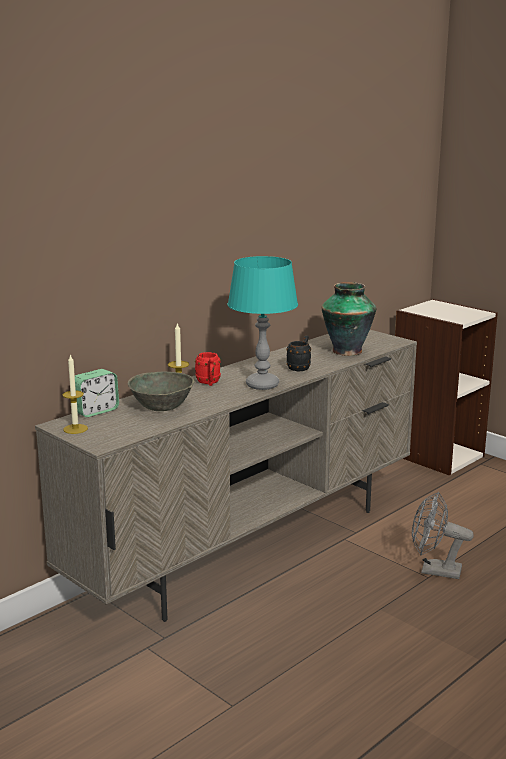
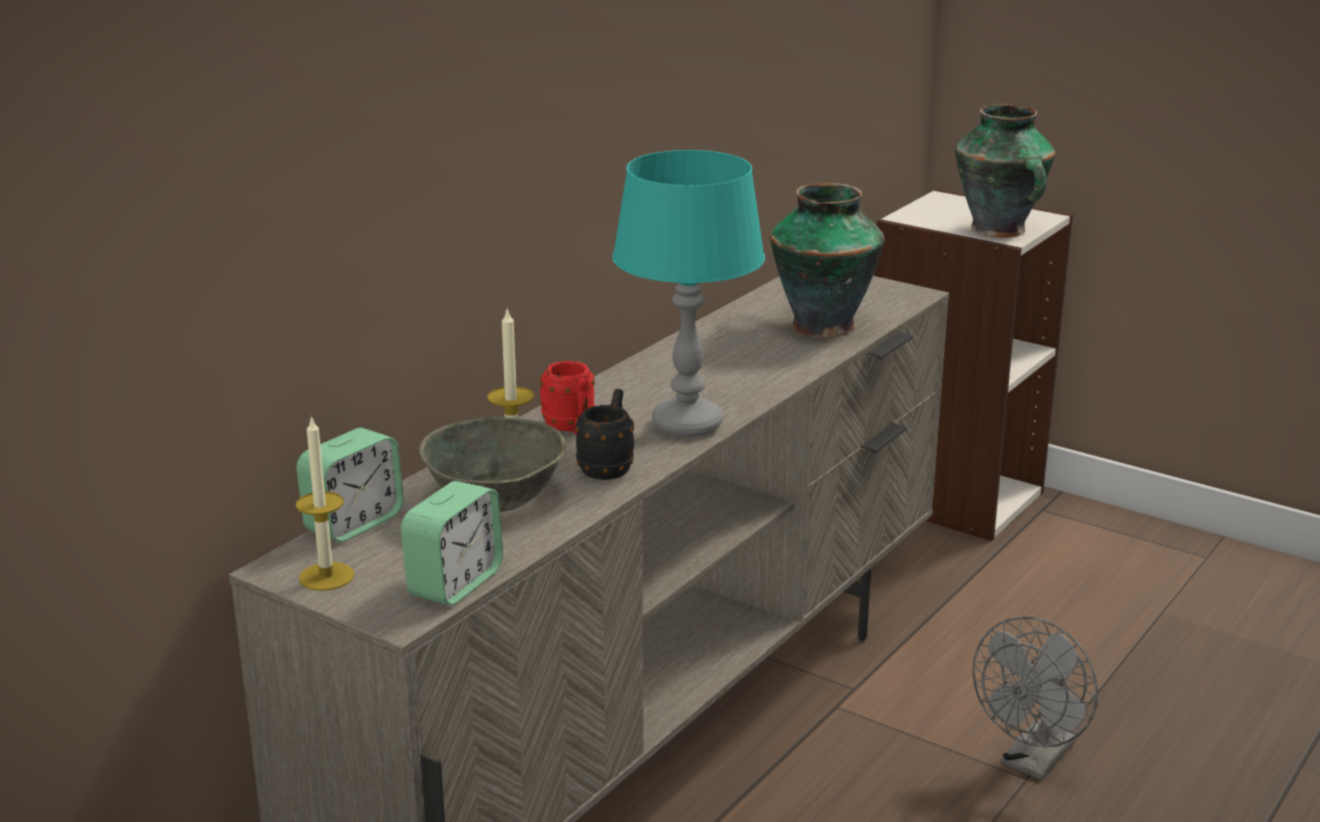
camera: 10 degrees left, 5 degrees up
black mug [286,335,311,371] -> black mug moved to [575,389,634,480]
grey fan [412,492,474,579] -> grey fan turned 60 degrees counterclockwise [972,616,1098,780]
none -> alarm clock [401,481,503,605]
none -> vase [955,104,1055,238]

